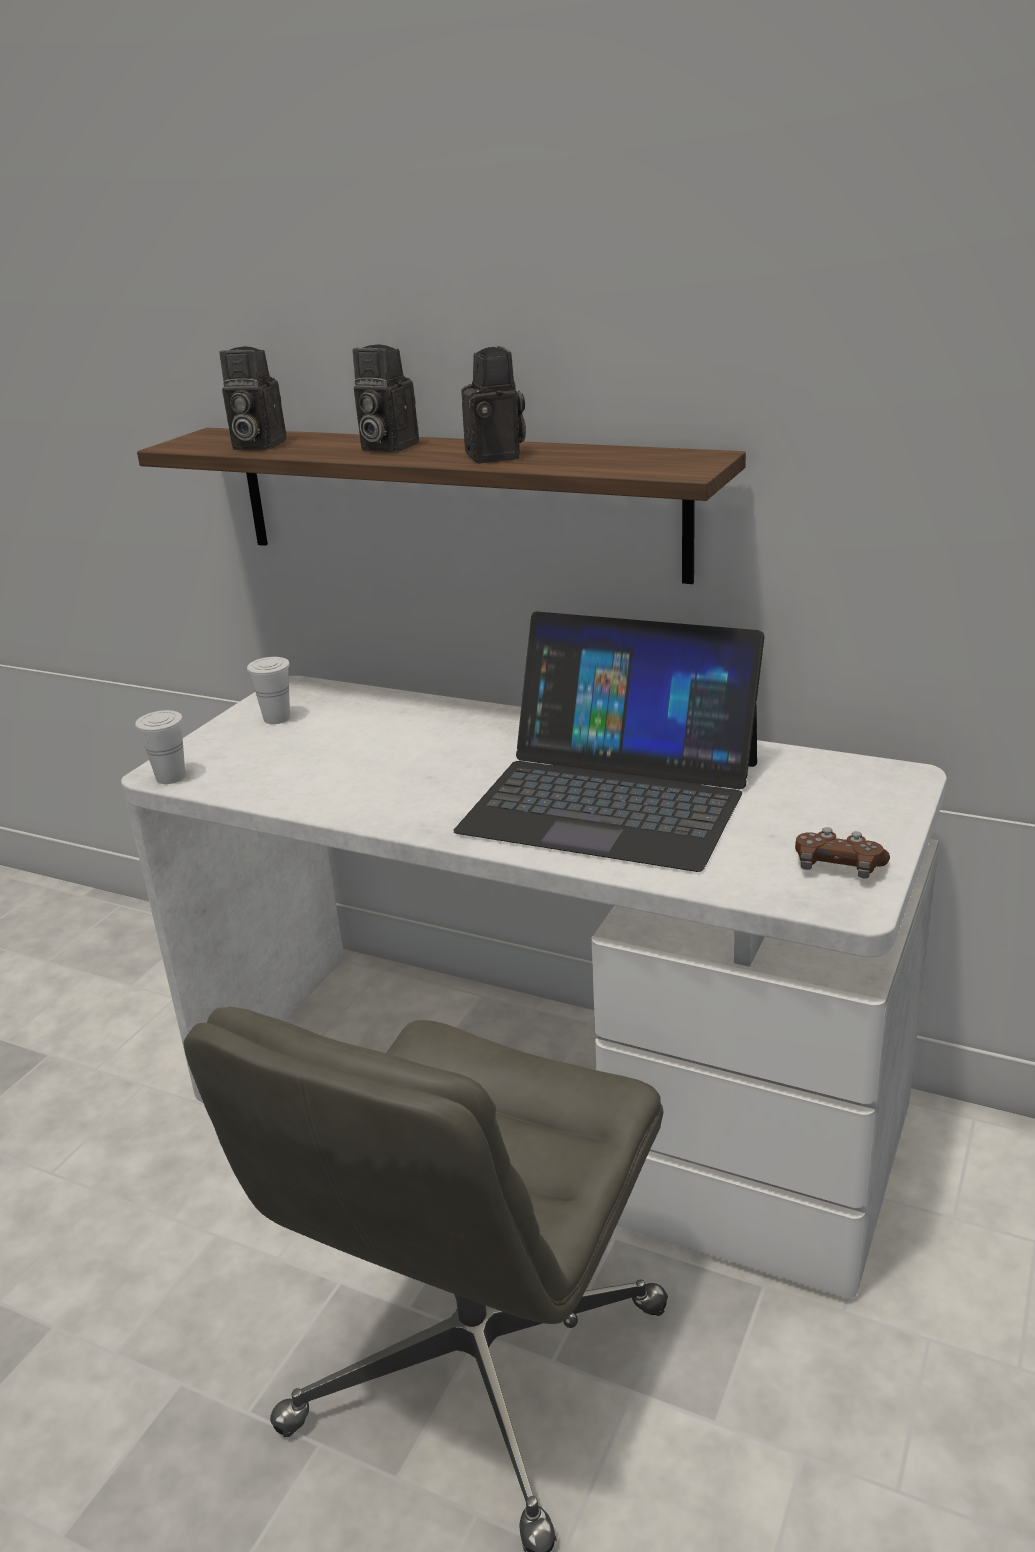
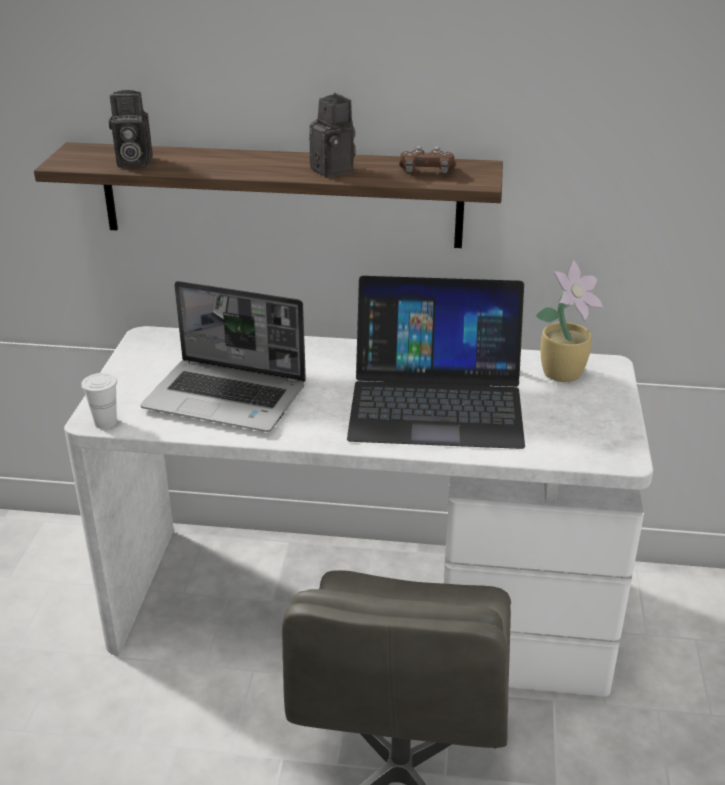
camera: 20 degrees left, 5 degrees up
white cup [247,657,290,724] -> none
camera [353,344,419,452] -> none
brown game controller [795,827,890,879] -> brown game controller moved to [399,146,456,173]
none -> laptop [140,281,306,432]
none -> potted plant [536,260,603,382]

